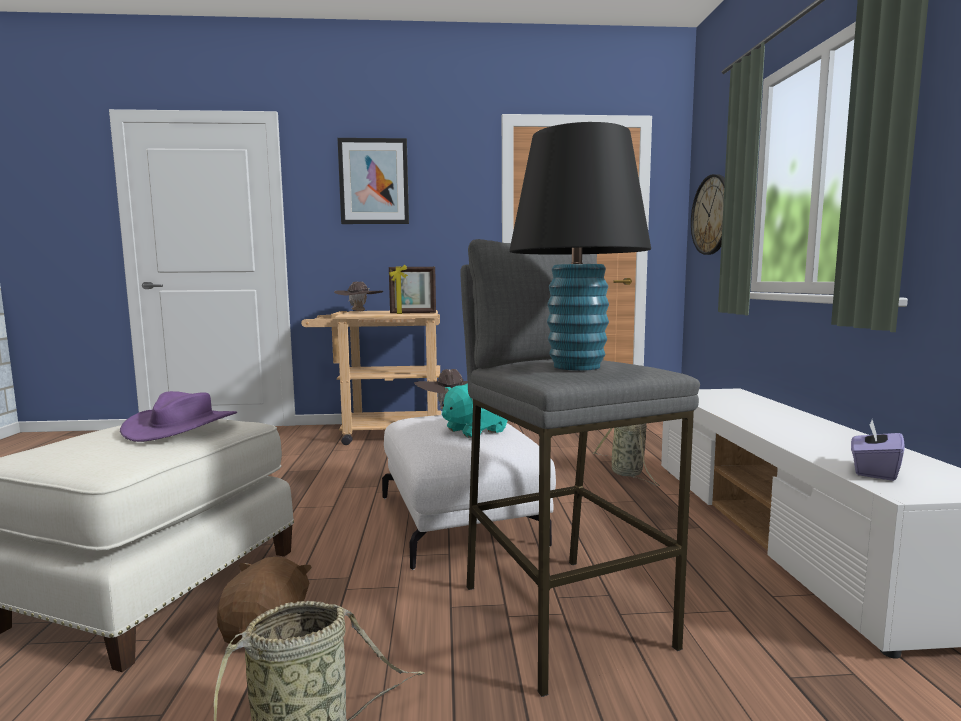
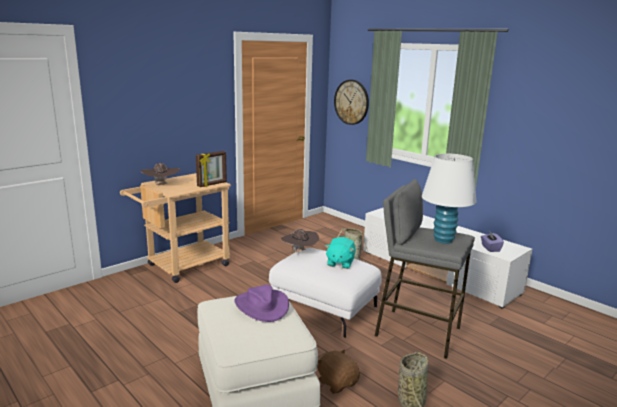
camera: 40 degrees left, 10 degrees up
picture [337,138,409,224] -> none
black table lamp [509,122,651,371] -> white table lamp [422,153,477,244]

